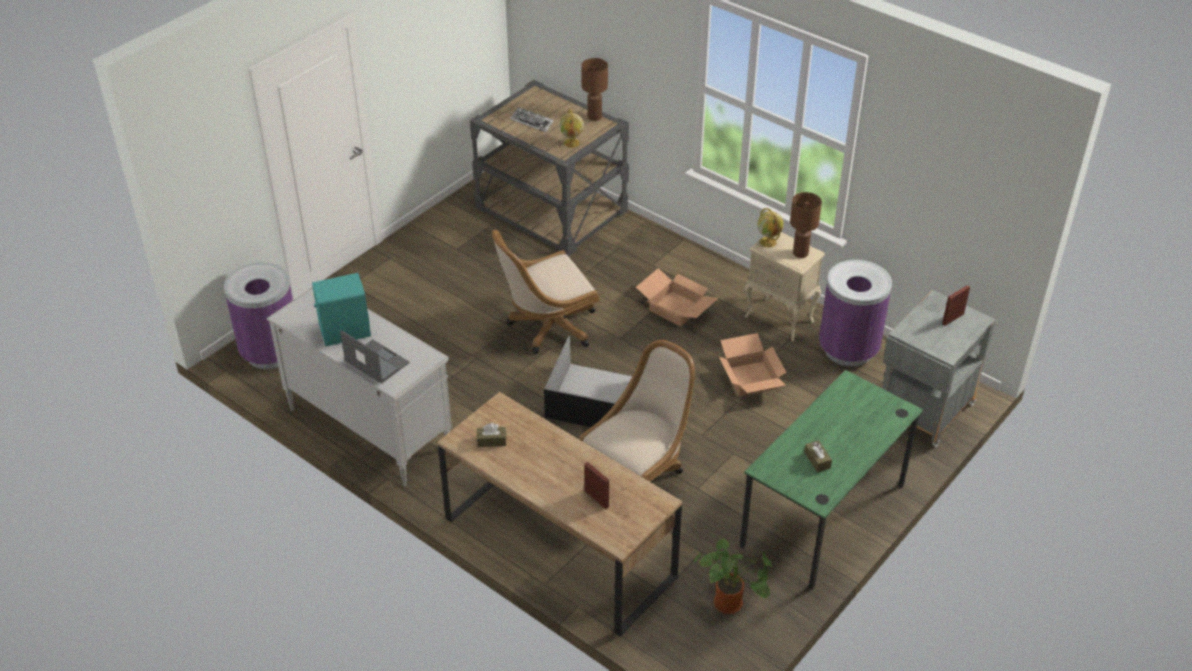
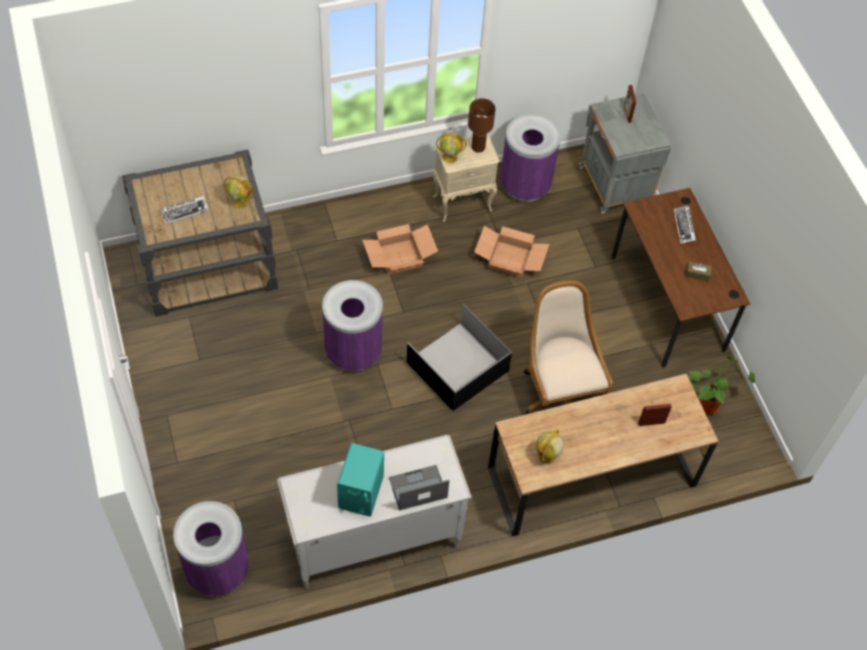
camera: 60 degrees left, 15 degrees up
brown tissue box [477,423,506,447] -> globe [536,429,564,464]
office chair [492,230,600,354] -> purple trash can [322,280,383,371]
brown table lamp [581,58,608,121] -> none
green desk [740,370,923,590] -> brown desk [611,188,750,368]
none -> keyboard [674,205,696,244]

